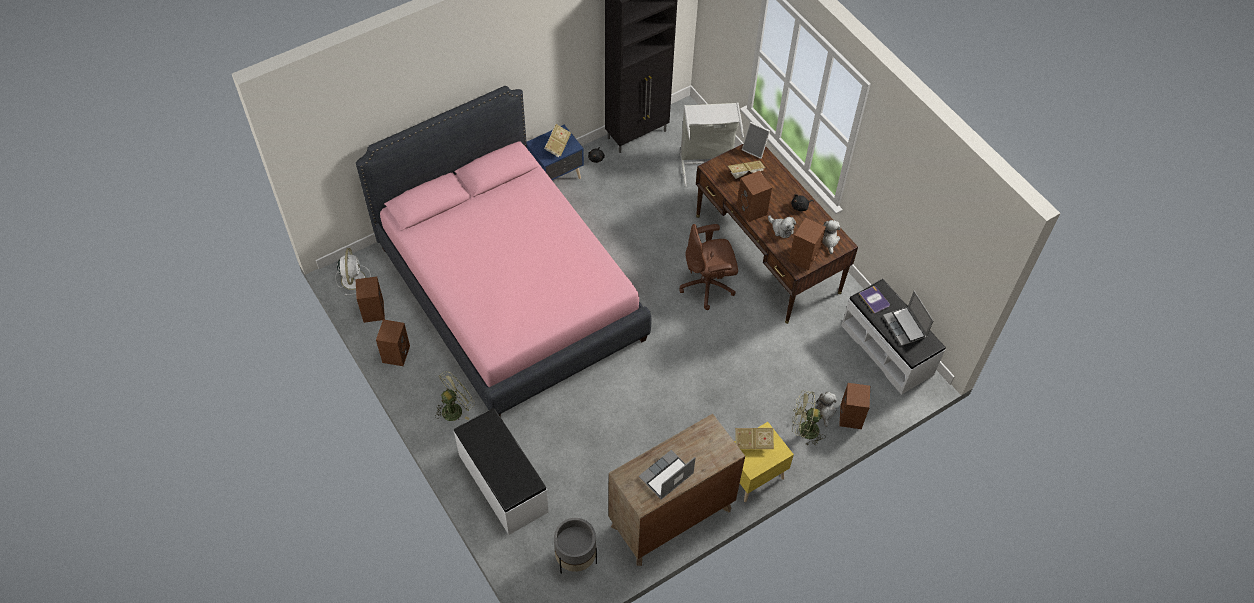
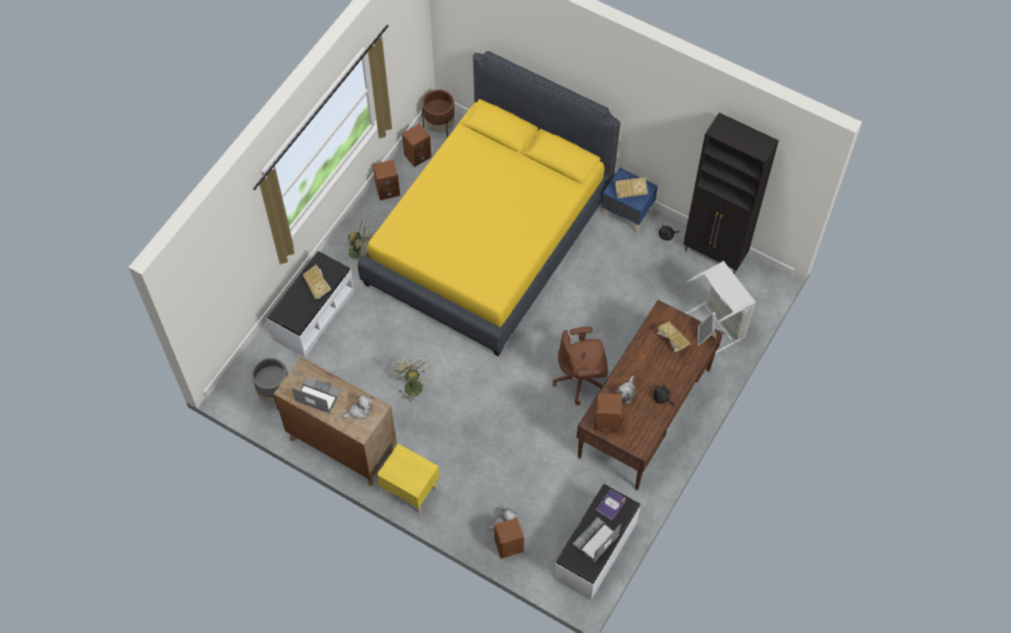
camera: 65 degrees right, 5 degrees up
white fan [335,248,371,296] -> brown planter [422,89,455,138]
pink bed [356,86,651,416] -> yellow bed [358,51,620,356]
brown office chair [679,224,738,310] -> brown office chair turned 60 degrees counterclockwise [553,326,608,405]
book [735,428,774,449] -> book moved to [303,264,331,300]
brown speaker [737,171,772,222] -> none
green fan [792,391,825,446] -> green fan moved to [389,355,430,402]
plush toy [822,220,840,254] -> plush toy moved to [341,394,372,419]

